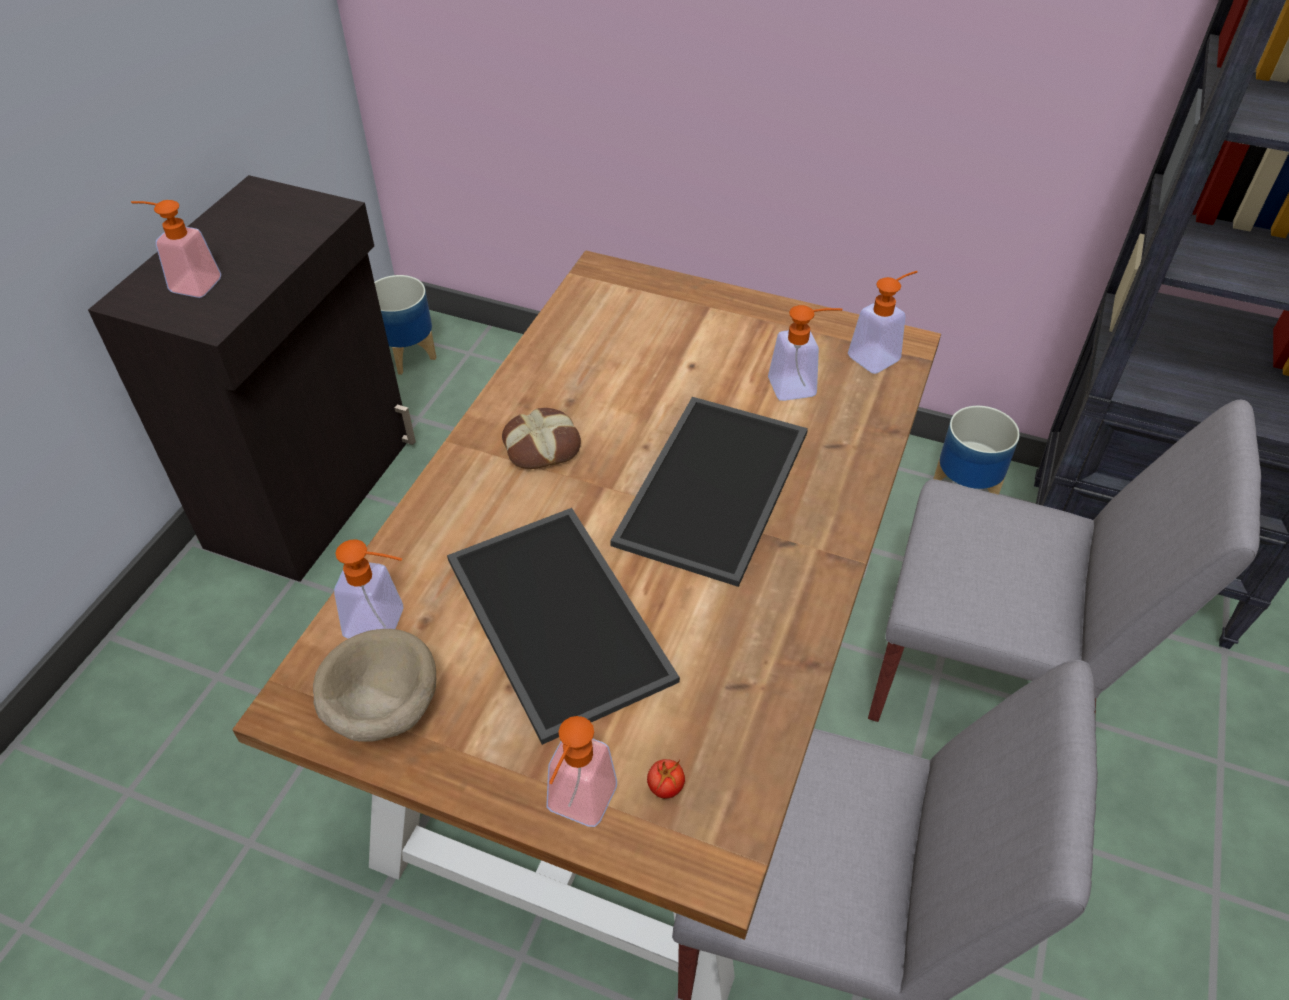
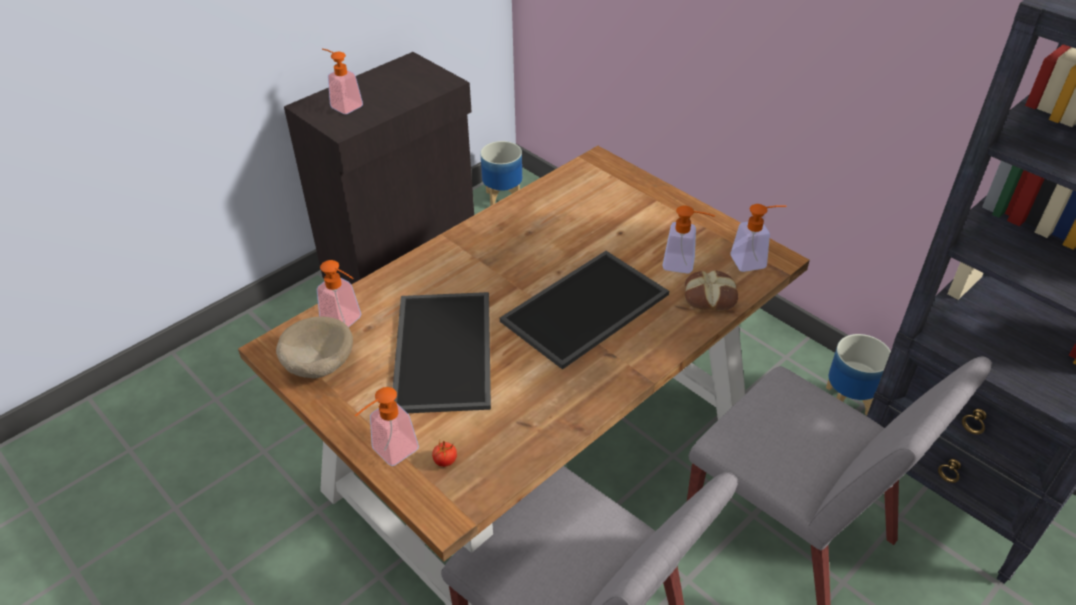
camera: 25 degrees right, 5 degrees down
bread [502,408,581,469] -> bread moved to [685,270,738,311]

